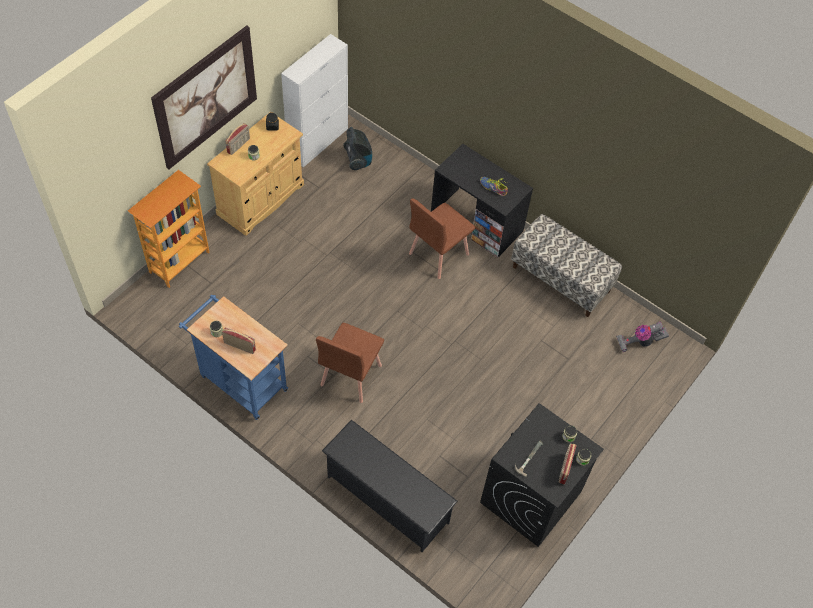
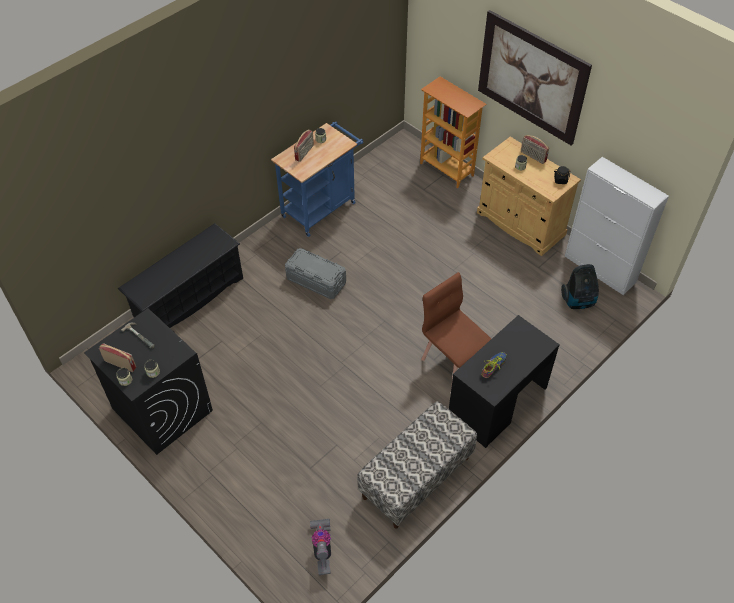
camera: 100 degrees right, 5 degrees down
brown chair [316,323,384,403] -> grey storage box [285,248,346,299]

